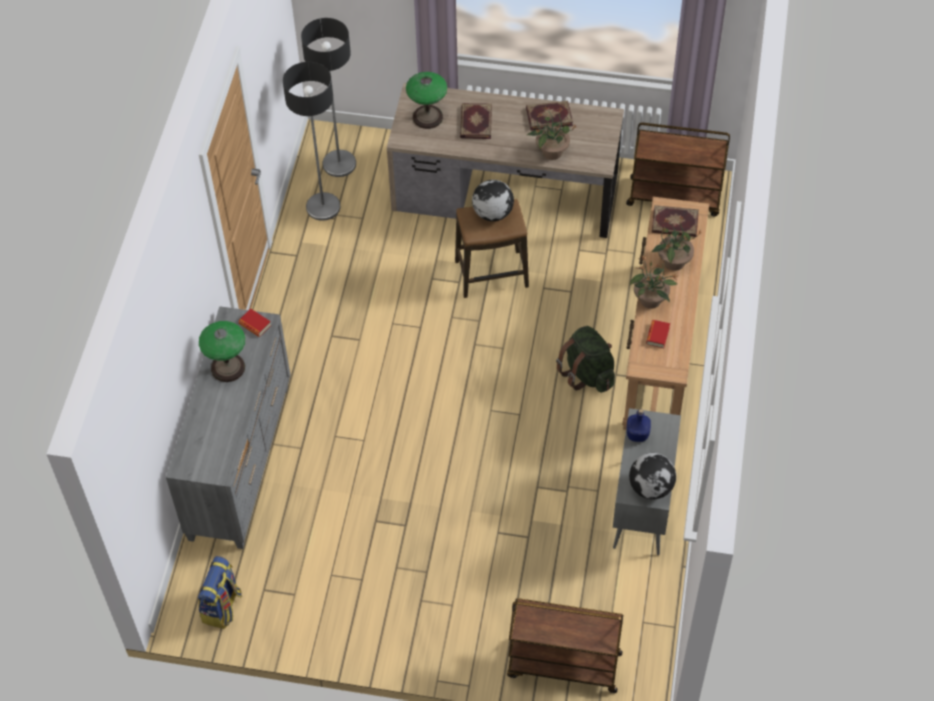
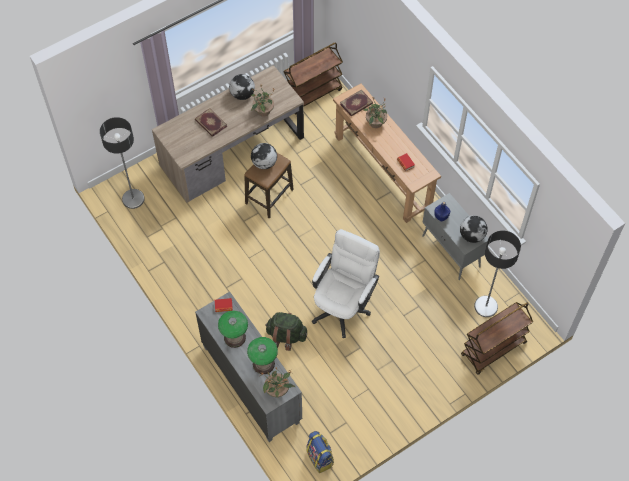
camera: 45 degrees left, 5 degrees up
floor lamp [283,62,340,221] -> floor lamp moved to [474,230,521,317]
table lamp [406,72,447,129] -> table lamp moved to [247,337,278,374]
book [526,101,573,131] -> globe [229,74,255,100]
green backpack [556,326,615,392] -> green backpack moved to [265,312,307,351]
potted plant [630,256,679,309] -> potted plant moved to [260,369,295,398]
none -> white office chair [312,229,380,338]

